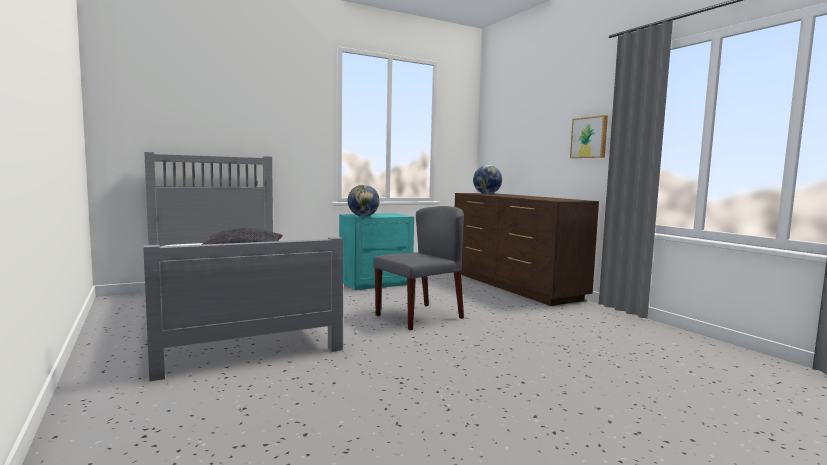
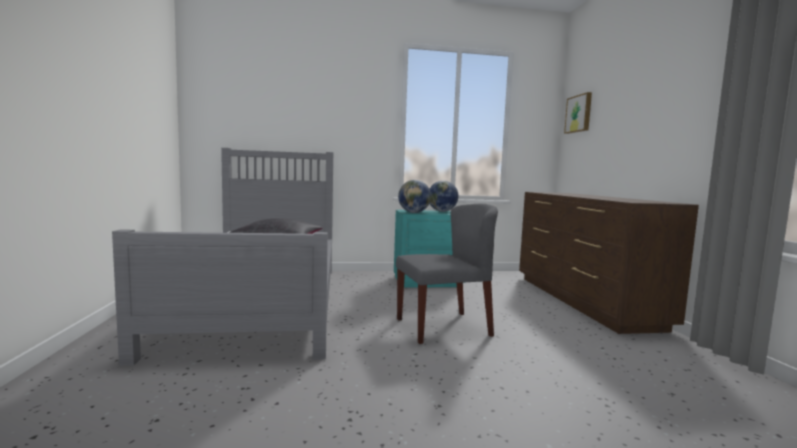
camera: 20 degrees right, 0 degrees up
globe [473,165,502,194] -> globe moved to [429,180,459,212]
picture [570,115,608,158] -> picture moved to [564,92,592,134]

